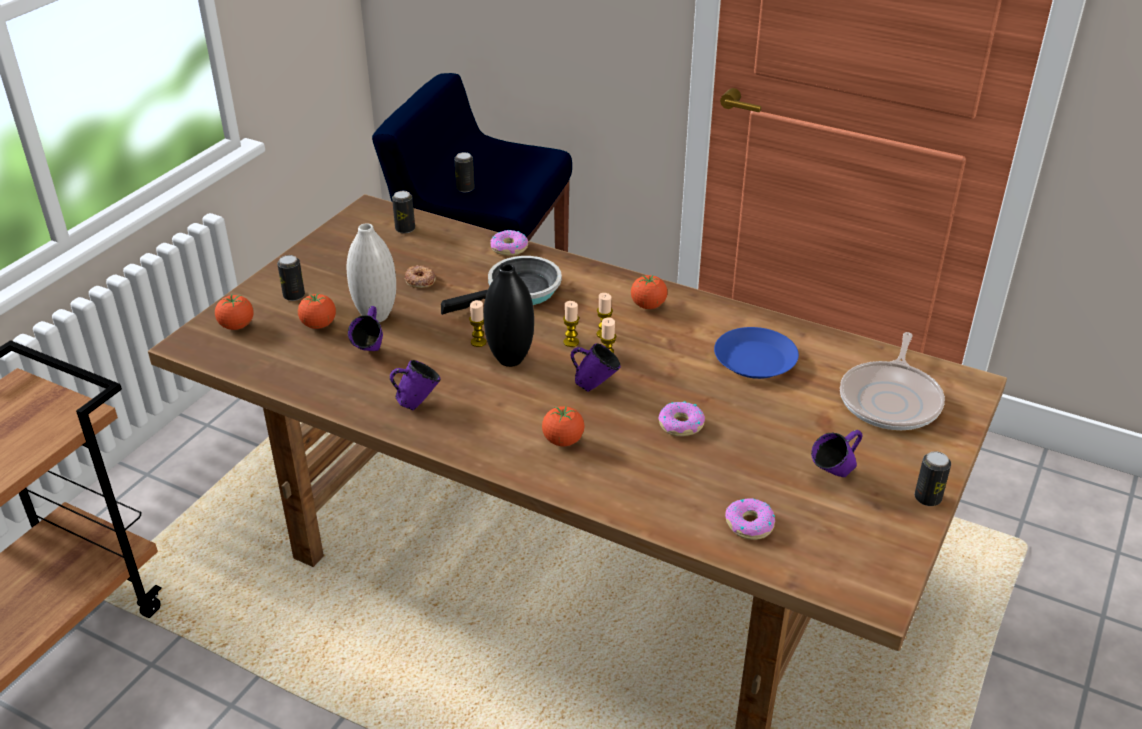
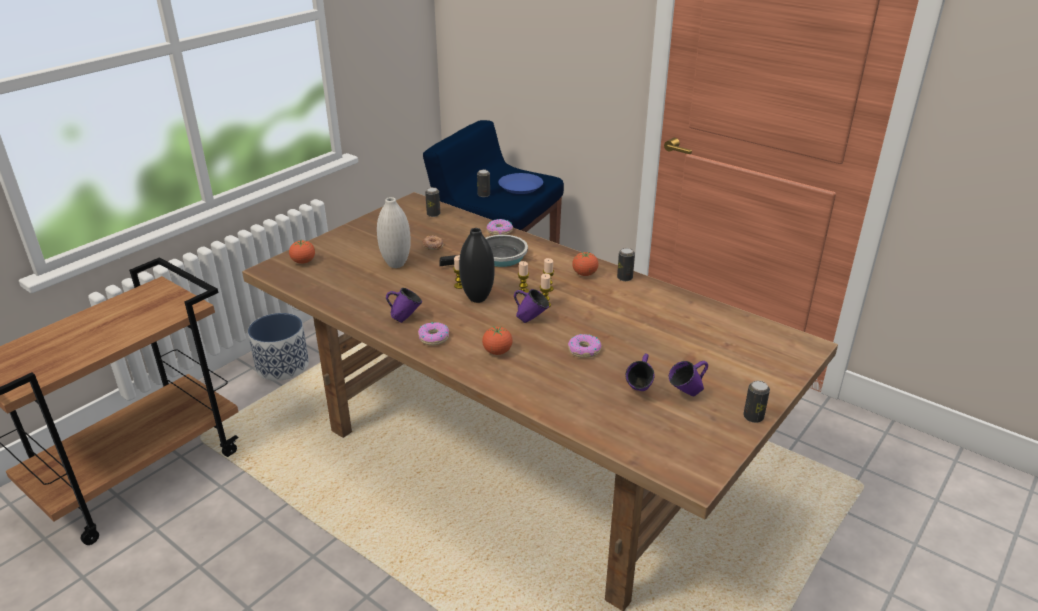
camera: 10 degrees right, 5 degrees down
can [277,255,305,301] -> can moved to [617,248,635,281]
tomato [298,293,336,329] -> none
purple mug [348,306,383,351] -> purple mug moved to [625,353,655,391]
blue plate [714,327,799,379] -> blue plate moved to [498,173,543,194]
donut [725,498,775,540] -> donut moved to [418,322,449,345]
frying pan [840,332,945,430] -> none
none -> planter [248,313,309,381]

